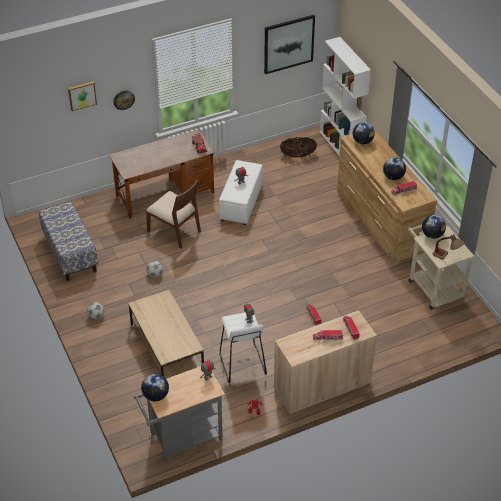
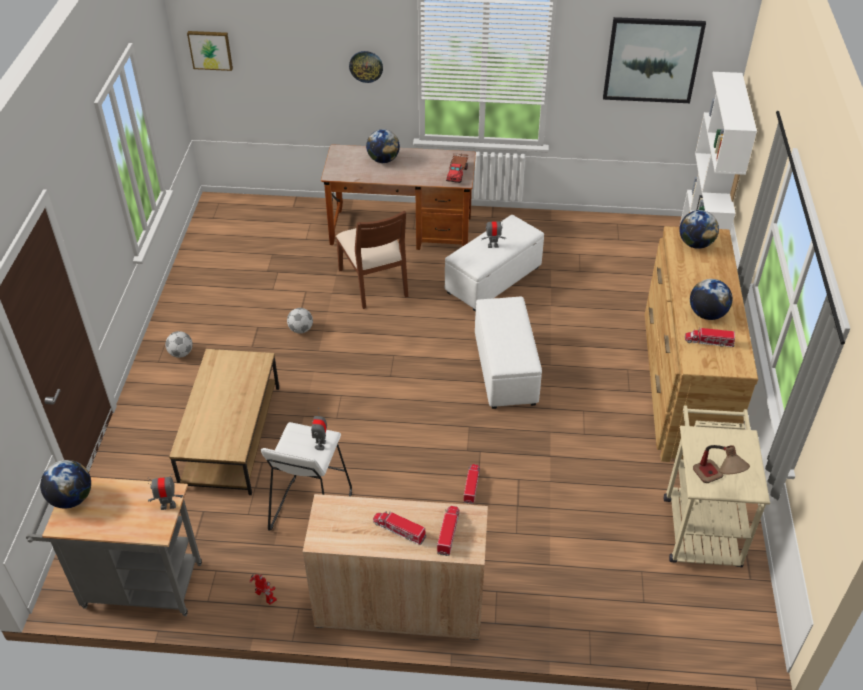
camera: 30 degrees right, 0 degrees up
bench [39,201,98,281] -> none
picture [68,82,97,111] -> picture moved to [187,31,233,71]
basket [280,137,317,157] -> none
globe [422,215,446,239] -> globe moved to [366,129,400,163]
none -> white ottoman [475,297,542,409]

